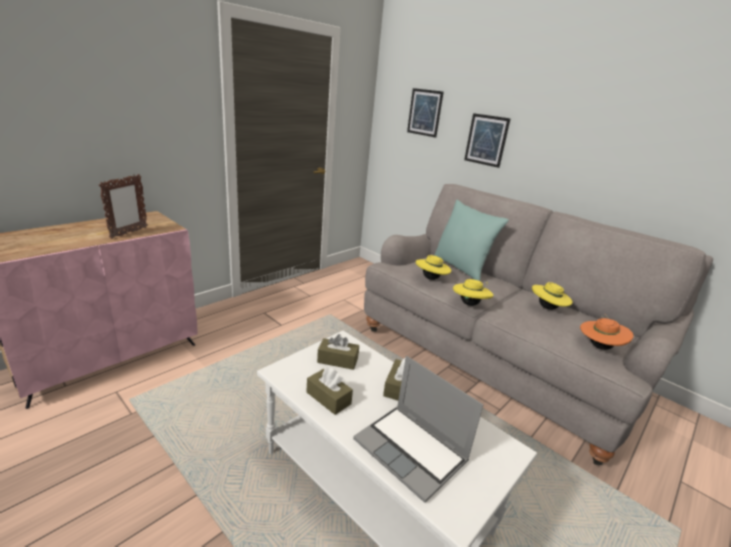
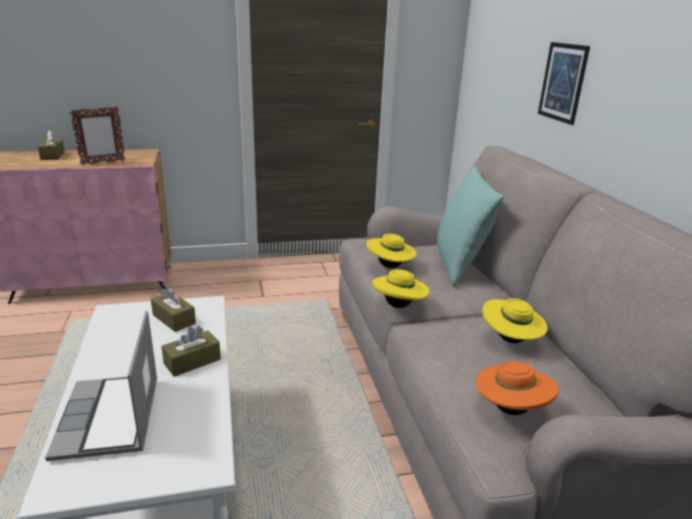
camera: 35 degrees right, 0 degrees up
brown tissue box [306,367,353,415] -> brown tissue box moved to [38,130,65,160]
picture [407,88,443,138] -> none

